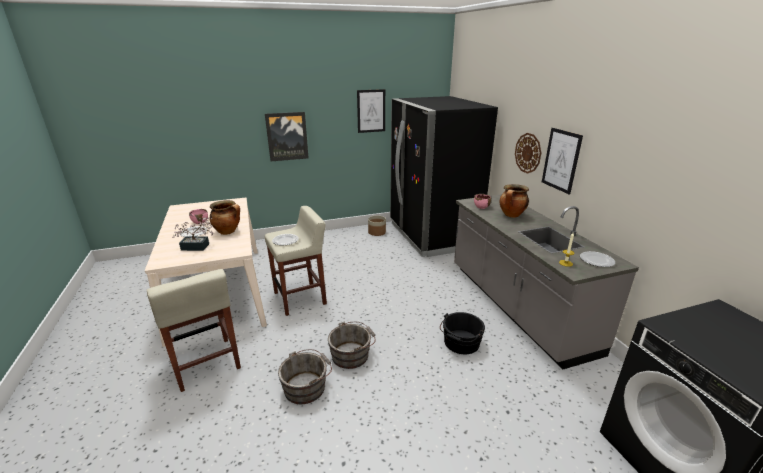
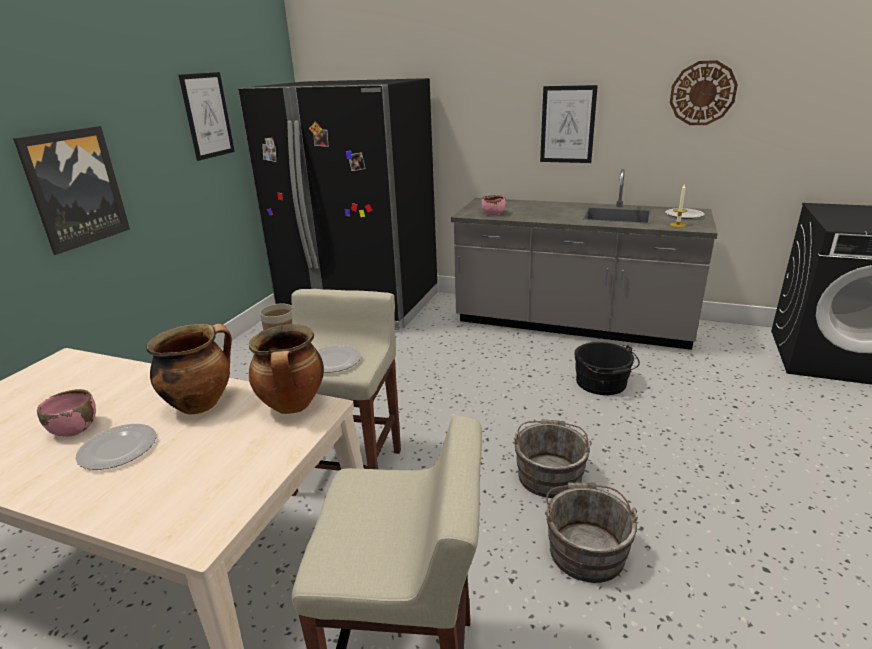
camera: 50 degrees left, 0 degrees up
potted plant [172,217,213,251] -> none
cooking pot [499,184,529,218] -> cooking pot moved to [249,324,324,414]
wall clock [515,133,541,174] -> wall clock moved to [670,60,738,125]

